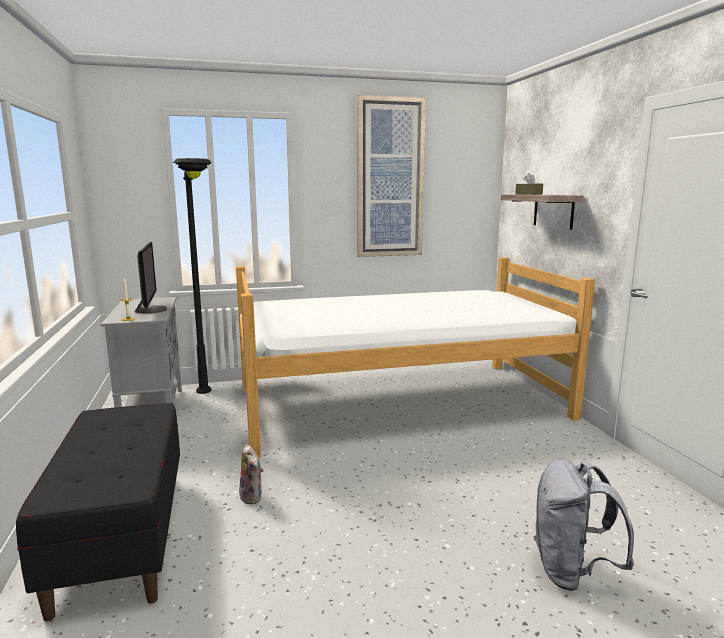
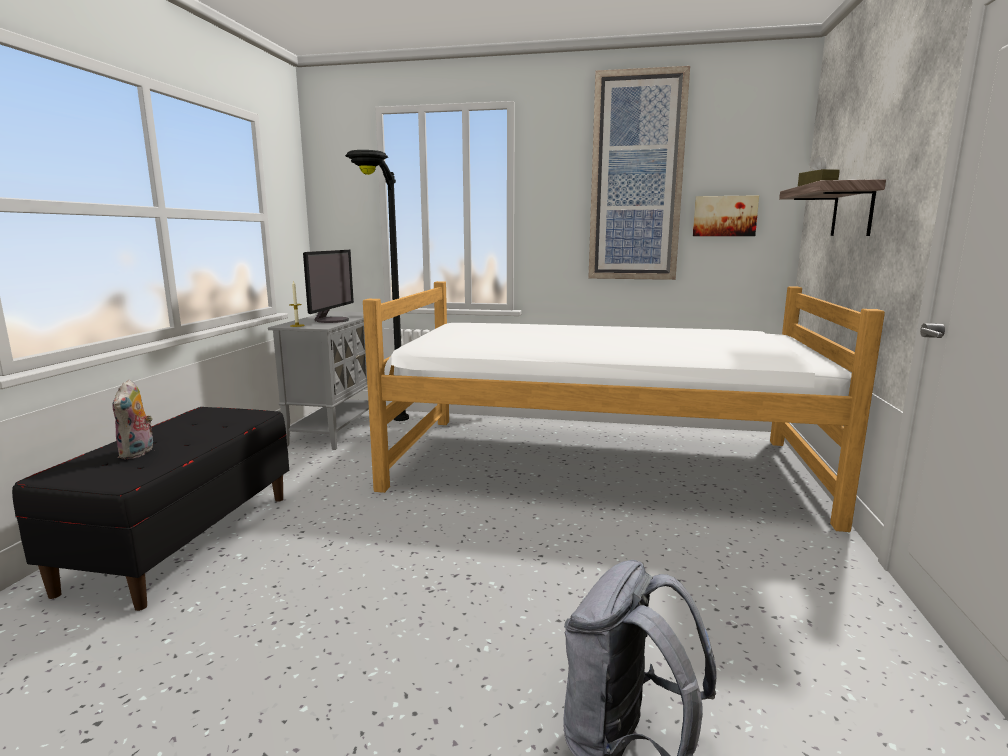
camera: 25 degrees right, 0 degrees up
plush toy [239,444,264,504] -> plush toy moved to [112,379,153,459]
none -> picture [693,195,759,236]

